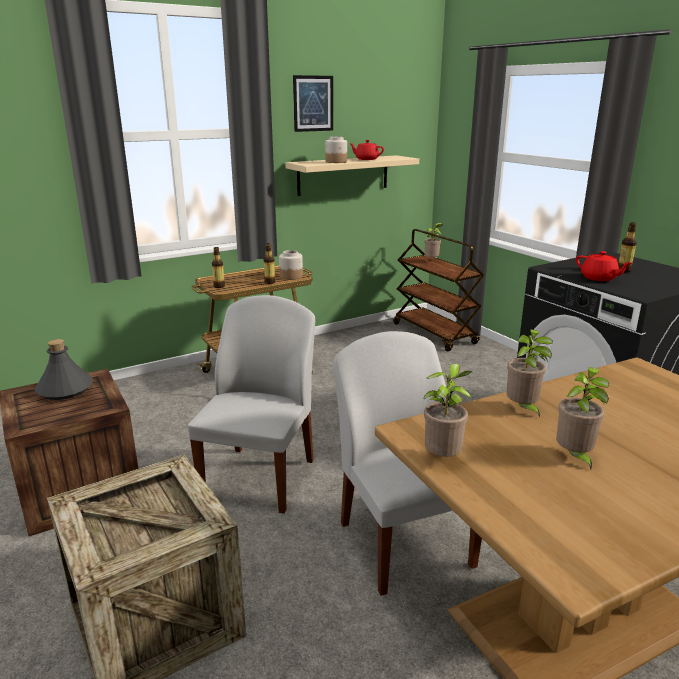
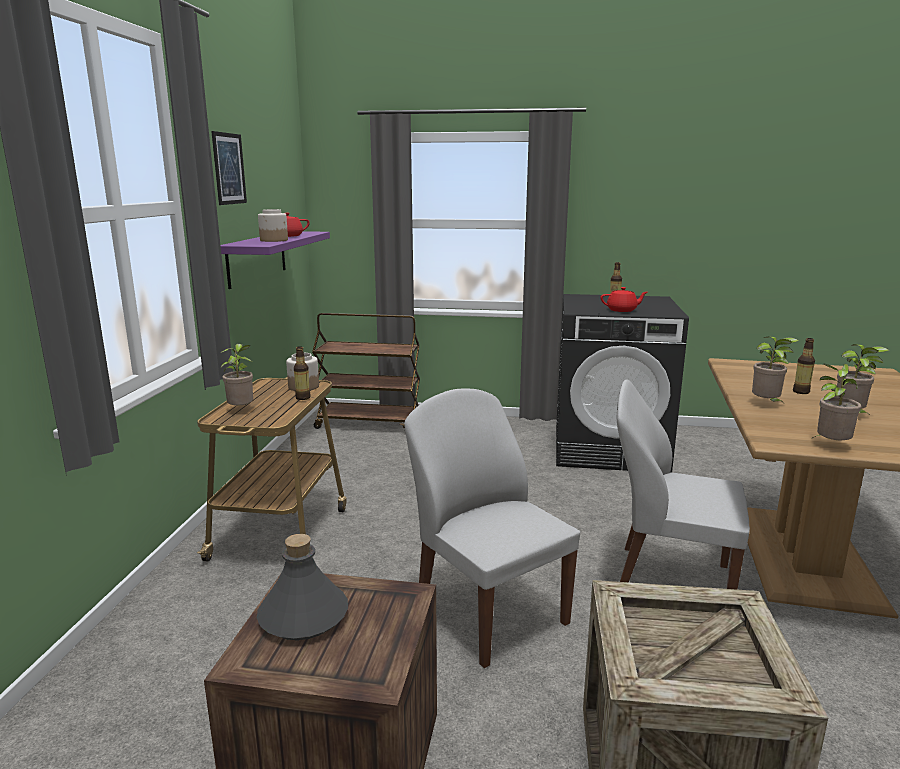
camera: 50 degrees left, 5 degrees down
bottle [212,247,225,288] -> bottle moved to [793,338,815,394]
beige shelf [285,155,419,196] -> purple shelf [221,231,330,289]
potted plant [425,223,443,259] -> potted plant moved to [220,344,253,406]

